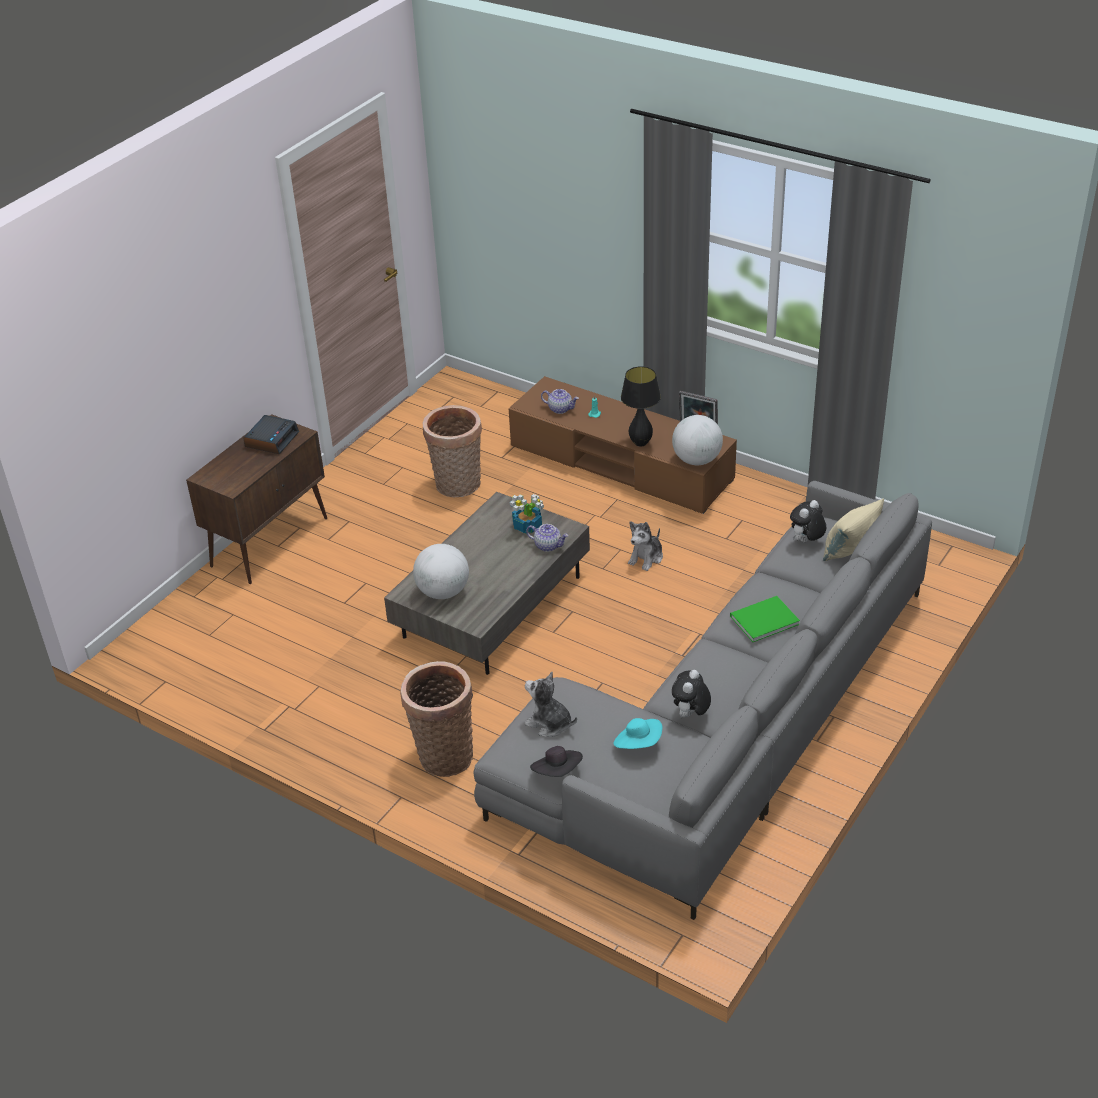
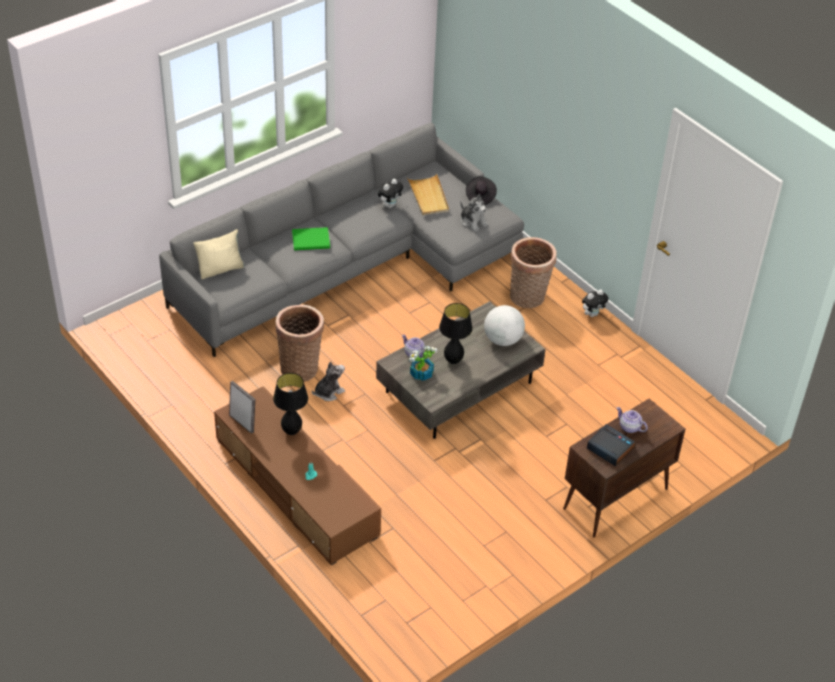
camera: 165 degrees left, 5 degrees up
alarm clock [243,415,299,454] -> alarm clock turned 90 degrees clockwise [587,424,635,467]
basket [423,405,482,497] -> basket moved to [275,305,324,382]
teapot [541,389,579,414] -> teapot moved to [616,407,648,433]
turquoise hat [613,718,662,749] -> beige tray [407,174,449,215]
globe [672,415,723,465] -> none
plush toy [790,500,826,542] -> plush toy moved to [582,289,609,317]
none -> black table lamp [439,303,473,364]

